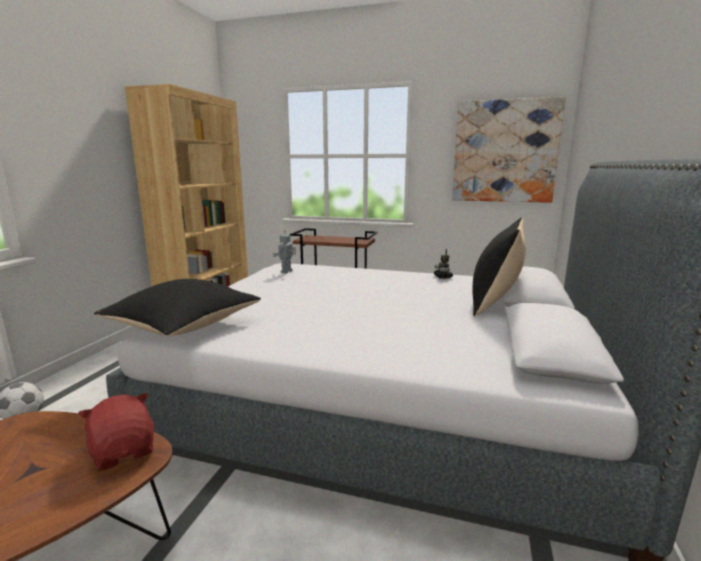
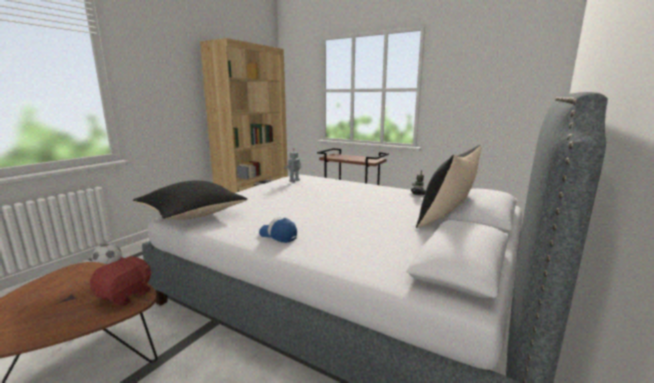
camera: 15 degrees right, 0 degrees up
red plush toy [78,393,154,471] -> red plush toy turned 45 degrees clockwise [90,256,151,306]
picture [452,97,566,203] -> none
none -> cap [259,217,297,243]

